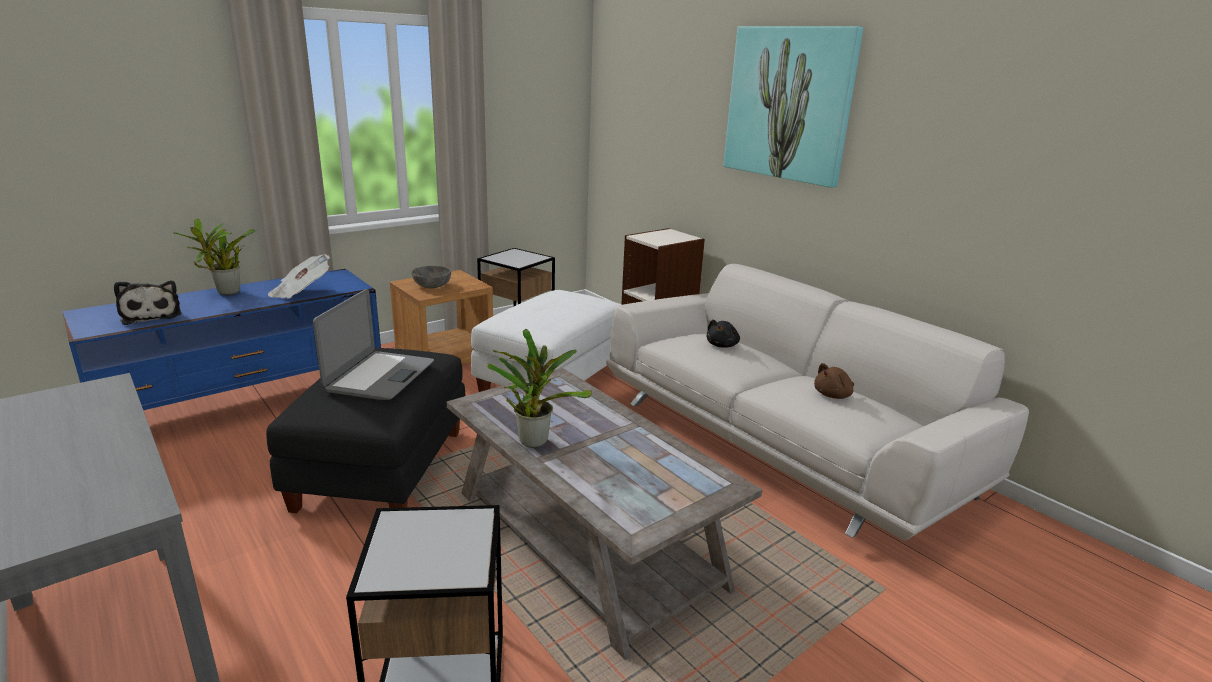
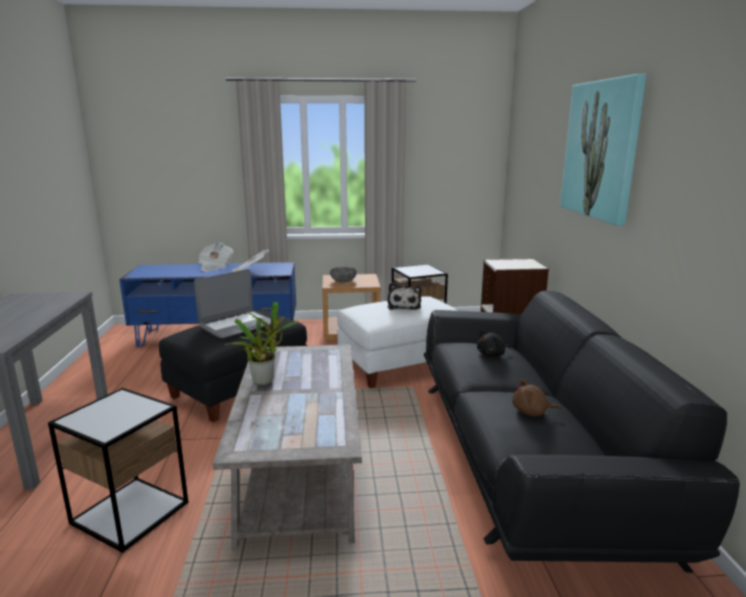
camera: 35 degrees right, 5 degrees down
plush toy [114,280,181,325] -> plush toy moved to [387,282,422,310]
potted plant [173,218,256,295] -> newspaper [198,243,234,271]
white sofa [606,264,1029,541] -> black sofa [424,291,740,573]

